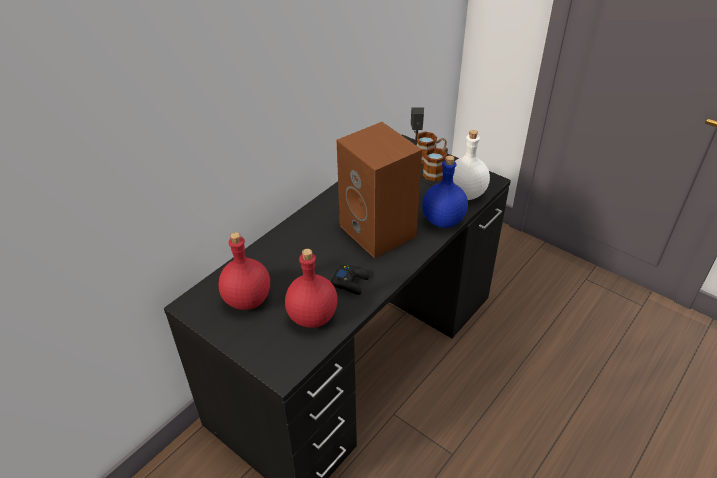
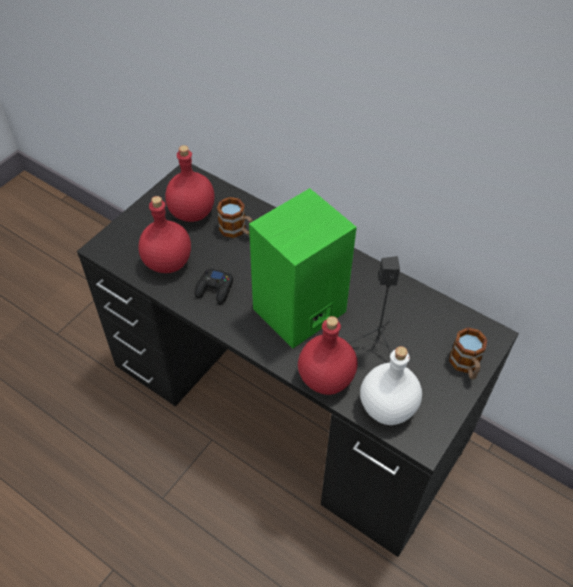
camera: 85 degrees right, 10 degrees up
brown speaker [336,122,422,258] -> green speaker [249,188,357,349]
blue bottle [422,156,468,228] -> red bottle [298,316,358,395]
mug [423,147,448,181] -> mug moved to [217,197,253,238]

